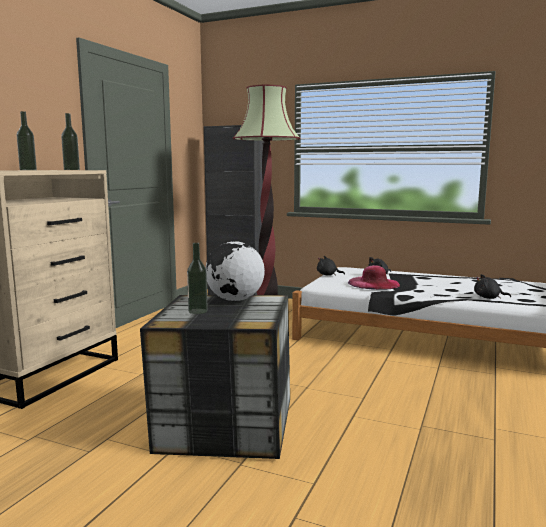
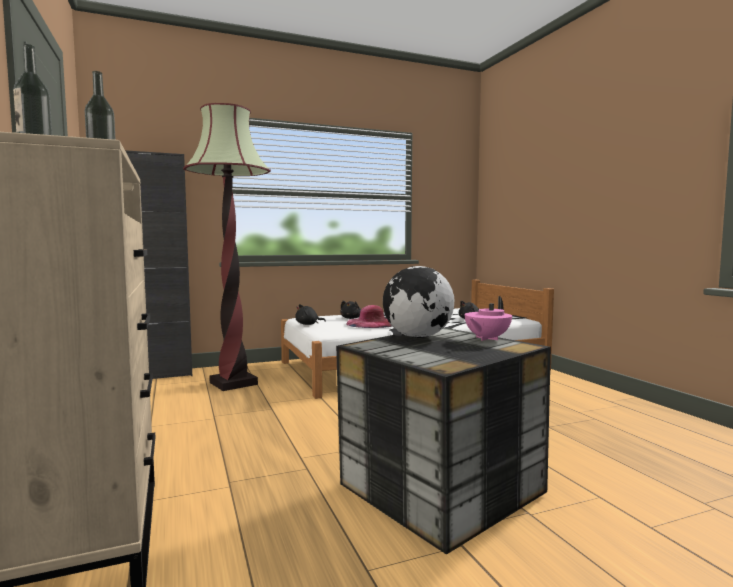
camera: 45 degrees left, 5 degrees down
bottle [187,243,208,314] -> none
none -> pink teapot [465,296,512,341]

